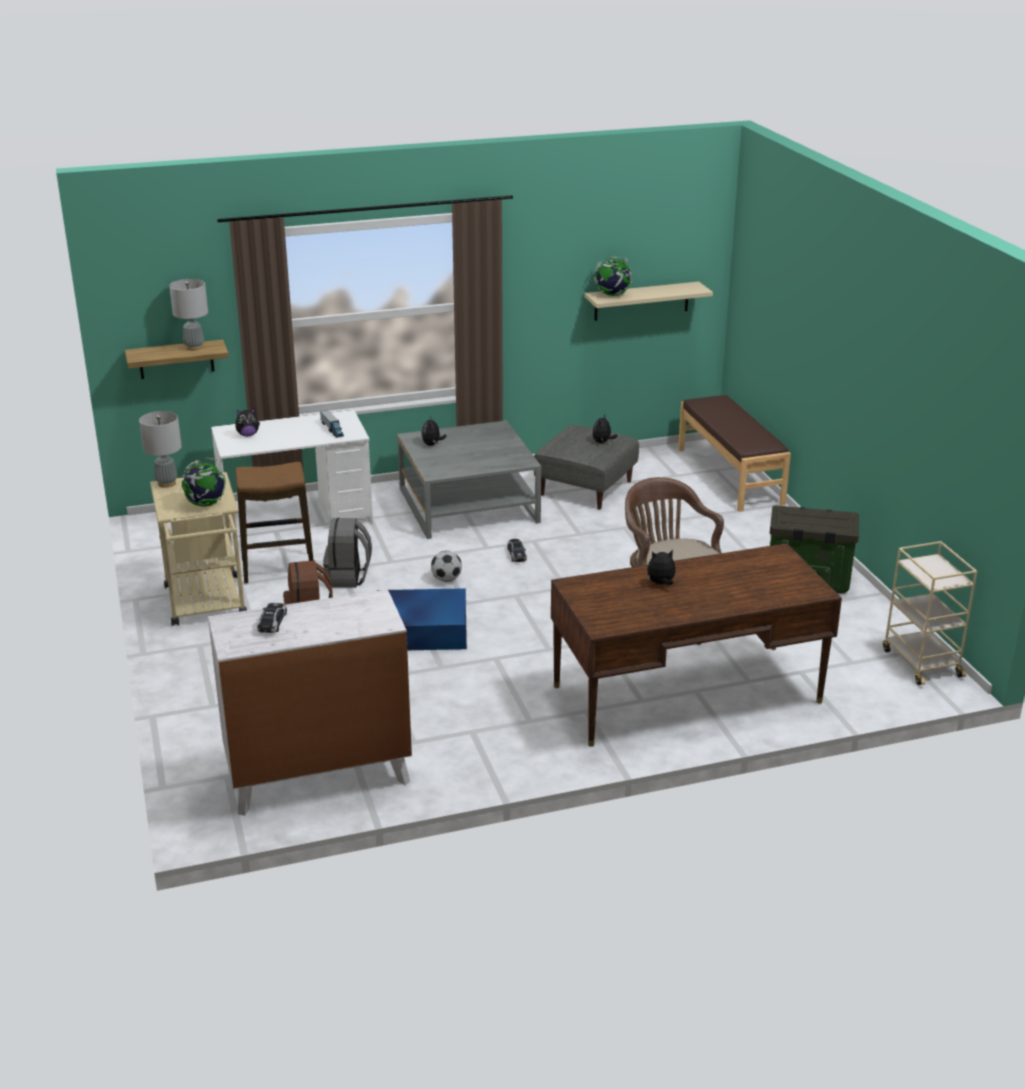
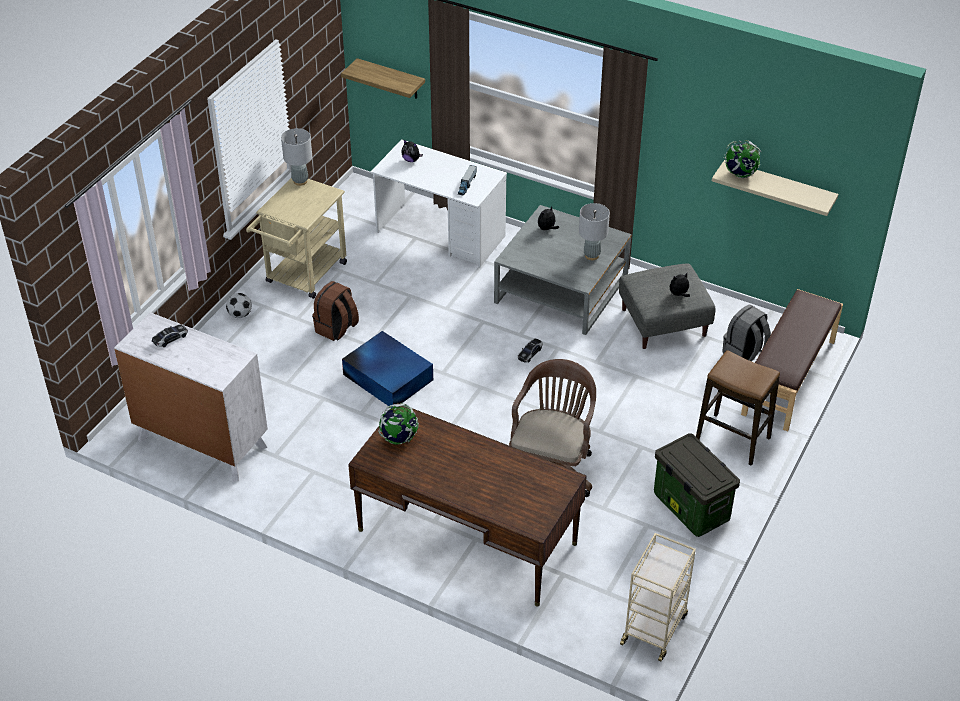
camera: 45 degrees right, 15 degrees up
grey table lamp [169,279,208,351] -> grey table lamp moved to [579,203,610,260]
globe [182,458,226,507] -> globe moved to [378,403,419,445]
stool [235,462,313,583] -> stool moved to [696,350,780,466]
grey backpack [323,518,372,587] -> grey backpack moved to [722,305,771,361]
football [431,551,462,582] -> football moved to [226,293,252,318]
plush toy [647,550,676,585] -> none

